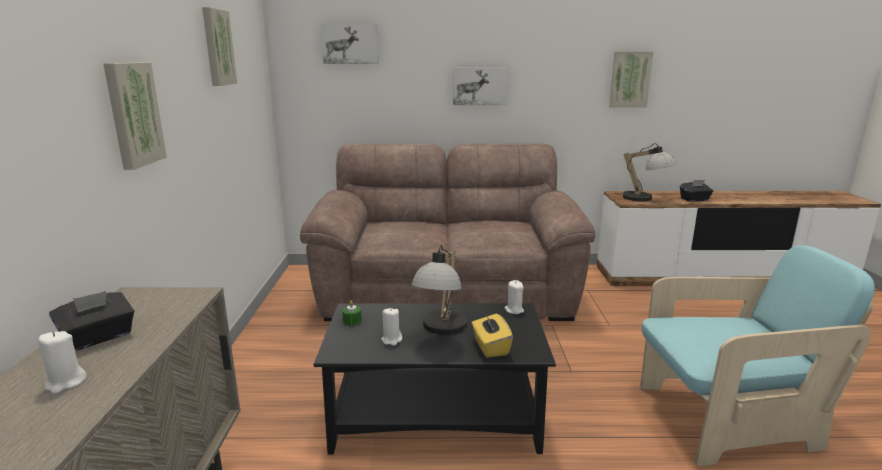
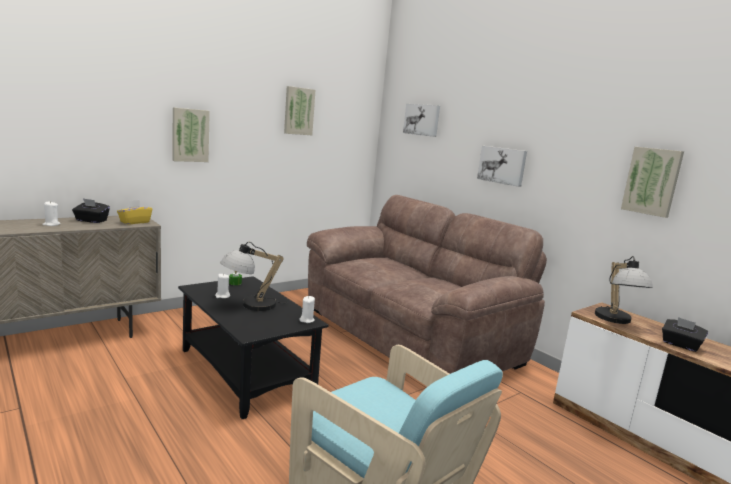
camera: 50 degrees right, 5 degrees down
yellow tissue box [472,313,513,358] -> yellow tissue box moved to [117,200,152,224]

